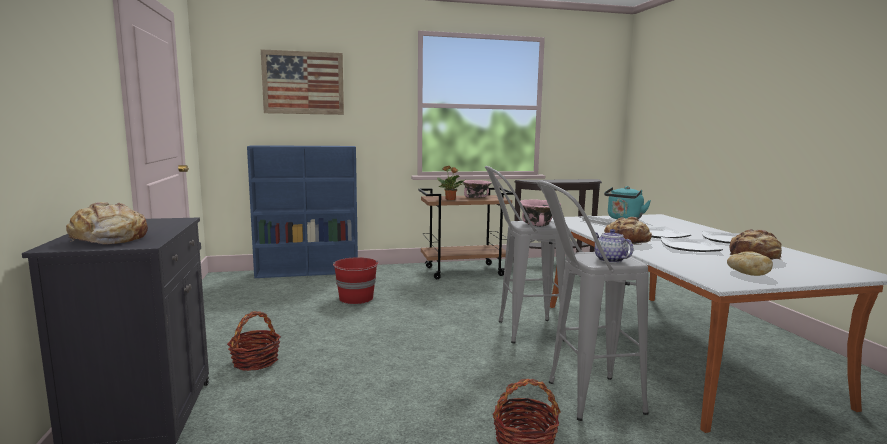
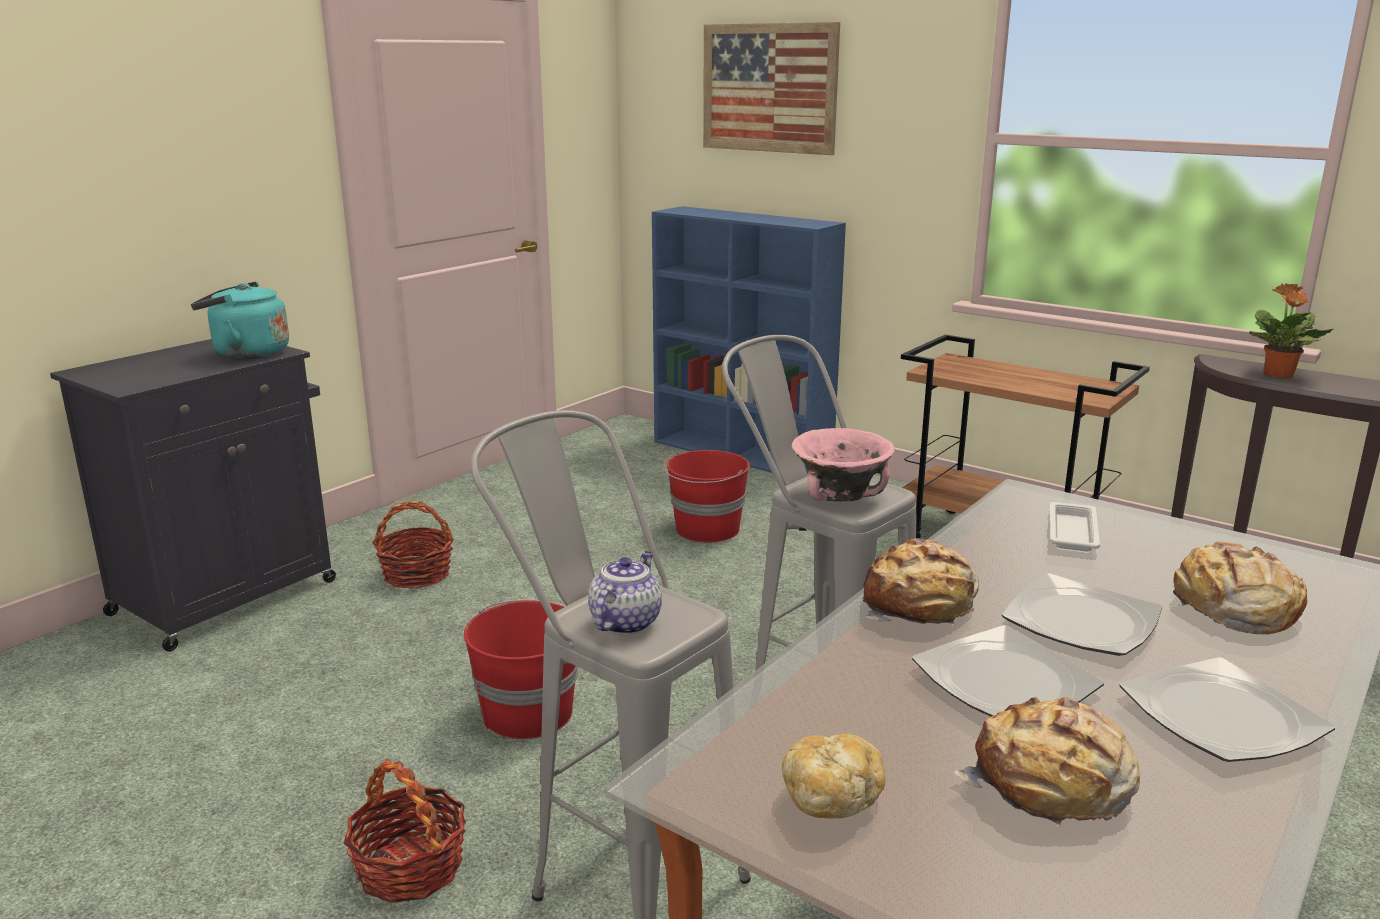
camera: 50 degrees right, 10 degrees up
bread [66,202,148,244] -> bread moved to [1173,541,1307,634]
potted plant [437,166,464,200] -> potted plant moved to [1249,283,1334,378]
pink bowl [462,180,491,198] -> none
turquoise kettle [604,186,651,219] -> turquoise kettle moved to [191,282,289,359]
none -> red bucket [464,599,578,739]

